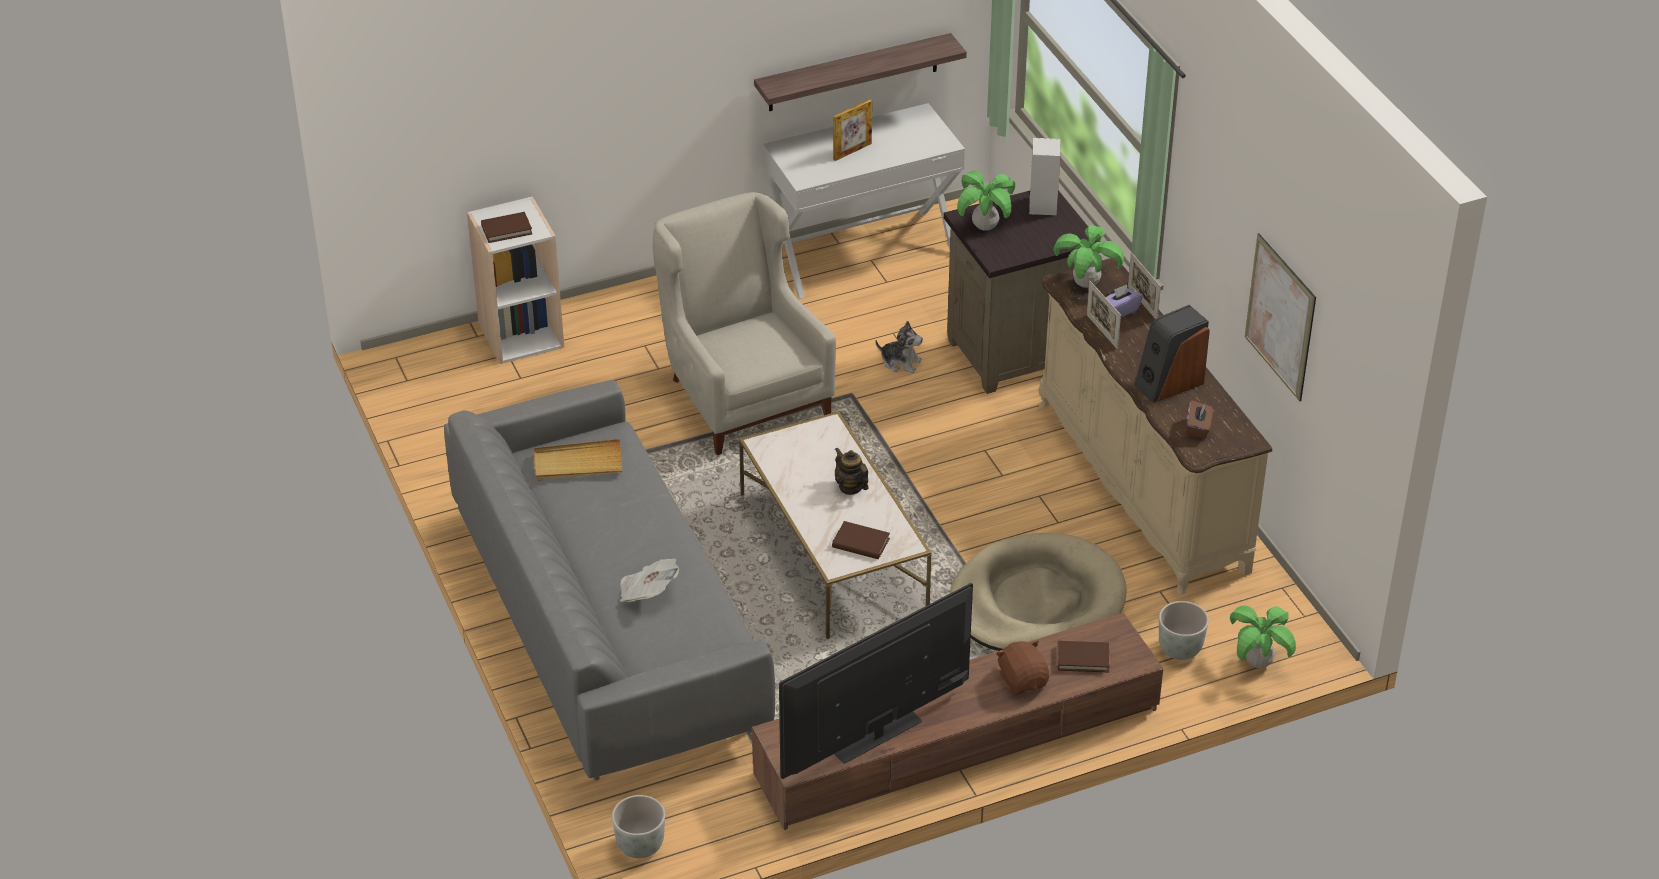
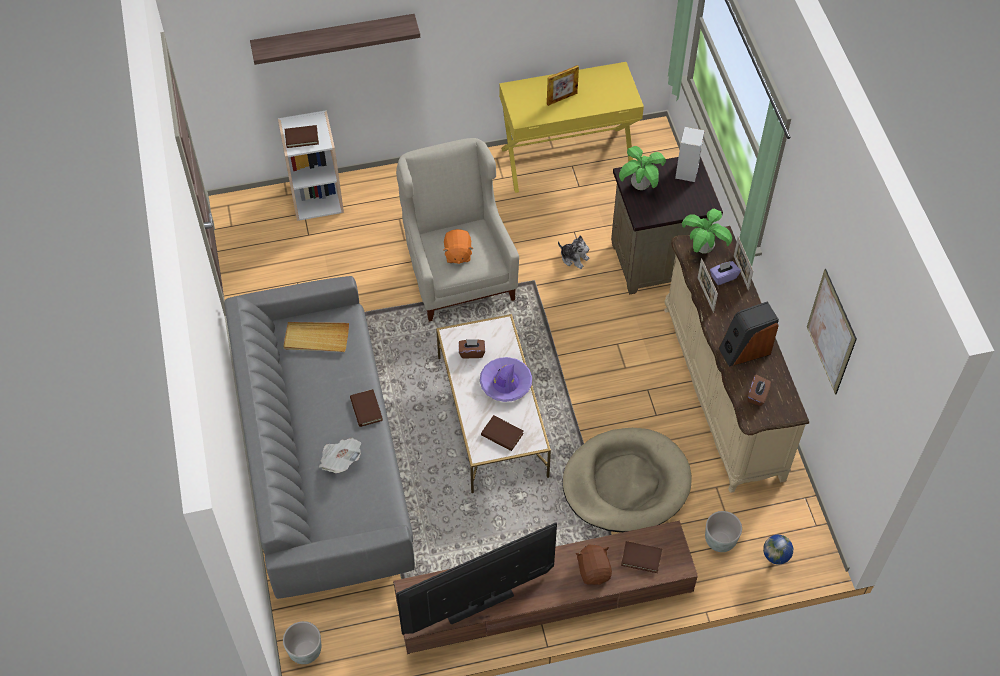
camera: 10 degrees right, 15 degrees up
shelf [754,33,967,111] -> shelf moved to [250,14,420,65]
white console table [763,103,965,299] -> yellow console table [499,62,644,193]
teapot [835,448,869,495] -> purple hat [480,357,532,402]
potted plant [1230,606,1296,668] -> globe [763,535,793,564]
none -> brown book [350,389,383,427]
none -> orange plush toy [443,229,473,264]
none -> brown tissue box [459,339,485,359]

